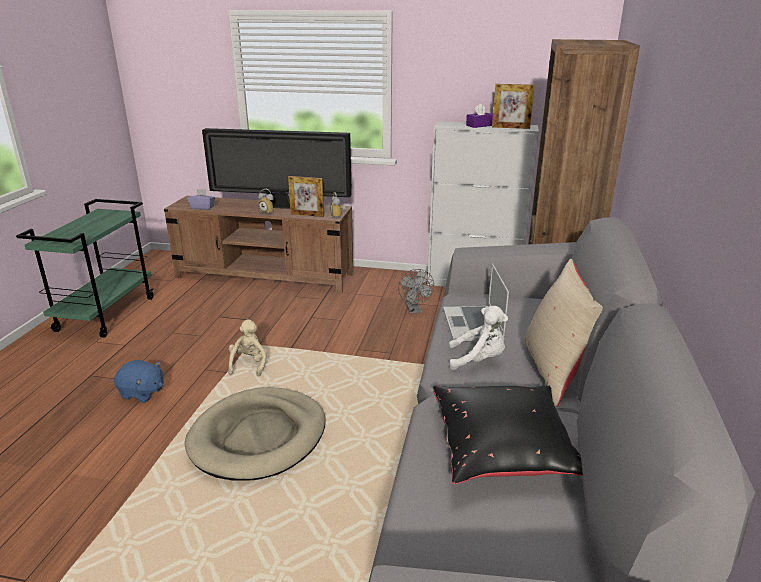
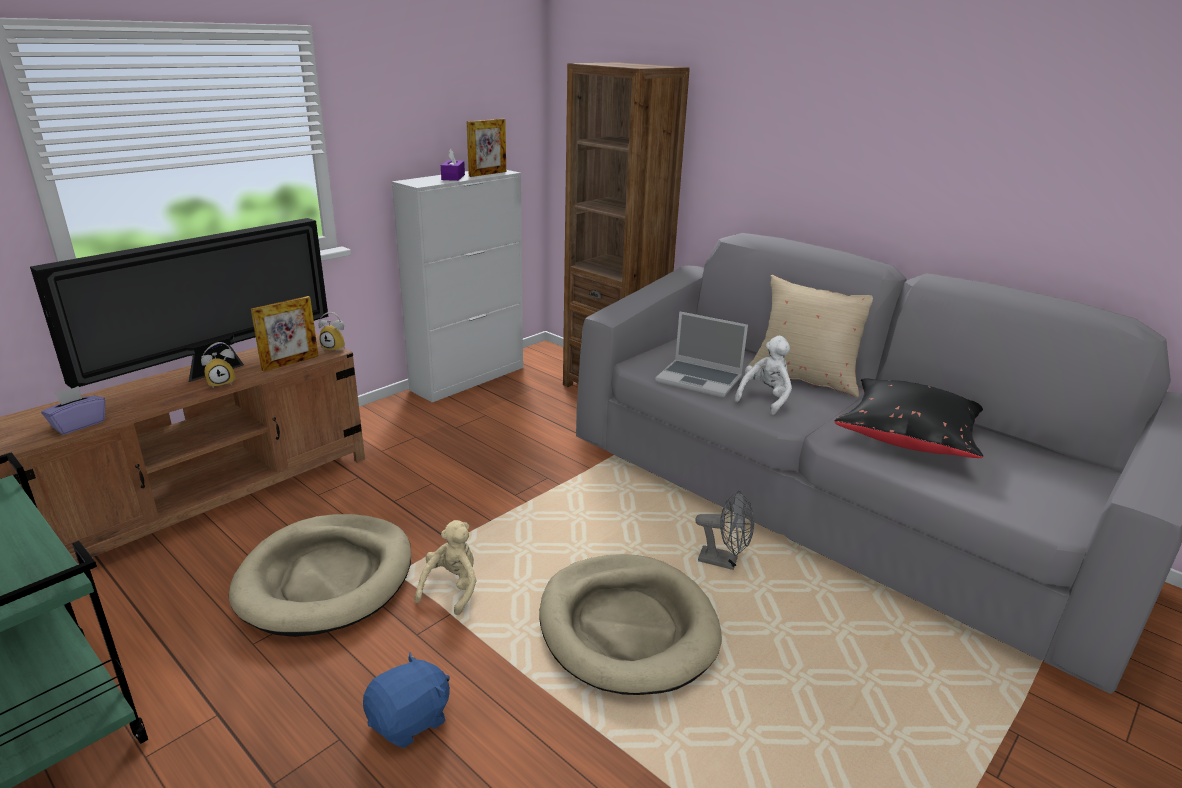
camera: 60 degrees left, 0 degrees up
beige plush toy [228,320,267,376] -> beige plush toy turned 75 degrees clockwise [415,520,476,615]
grey fan [398,269,434,314] -> grey fan moved to [695,491,754,570]
none -> beige dog bed [229,514,411,637]

